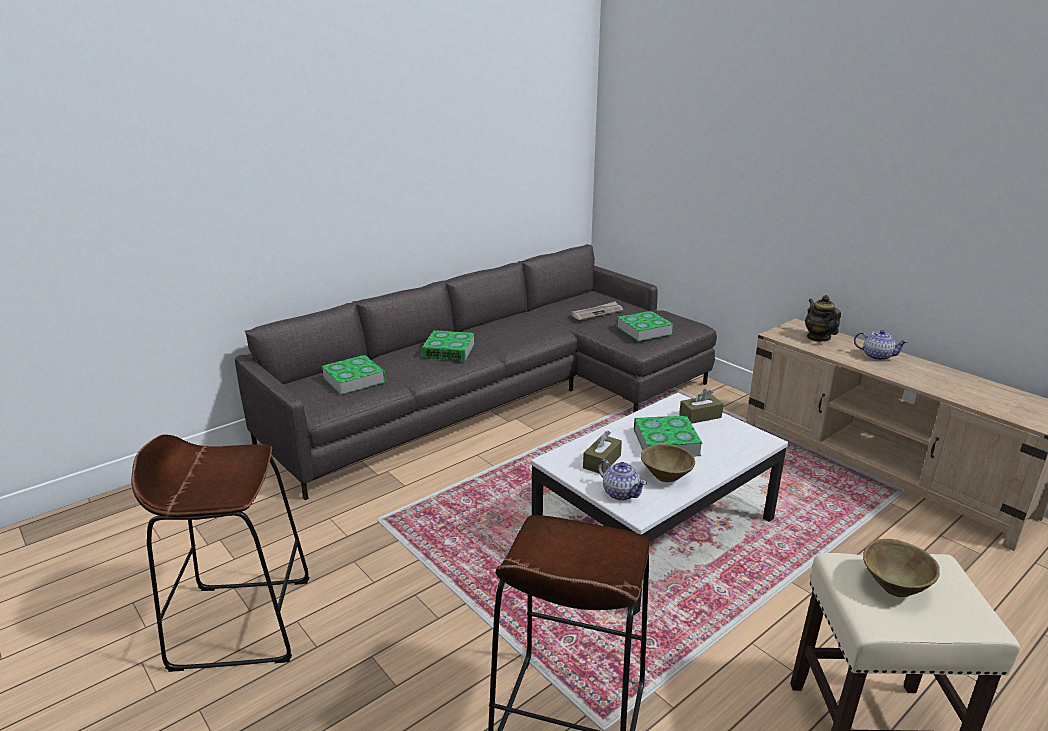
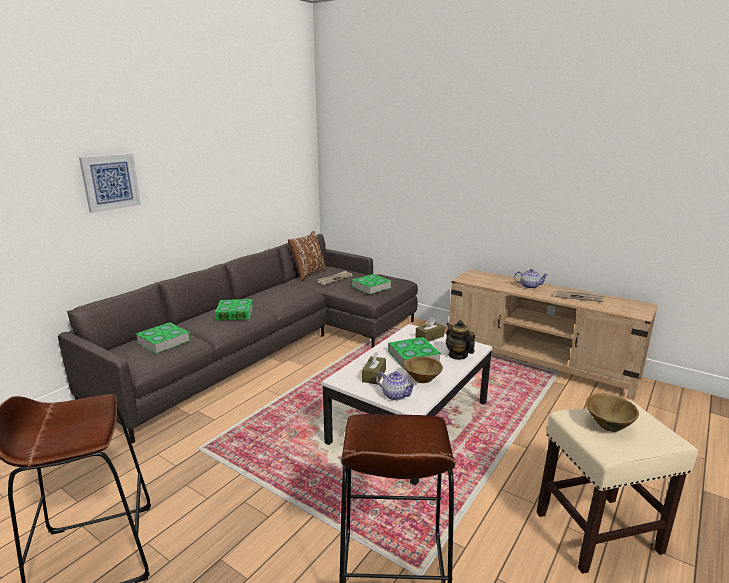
camera: 15 degrees left, 5 degrees down
teapot [805,295,841,342] -> teapot moved to [446,320,475,360]
none -> picture [79,153,141,213]
none -> brown pillow [288,231,327,281]
none -> newspaper [554,290,604,302]

